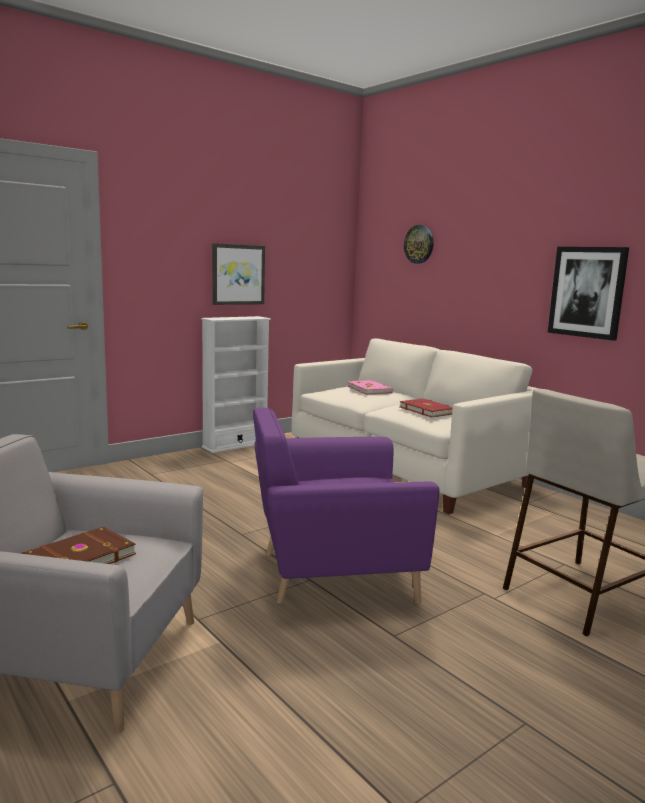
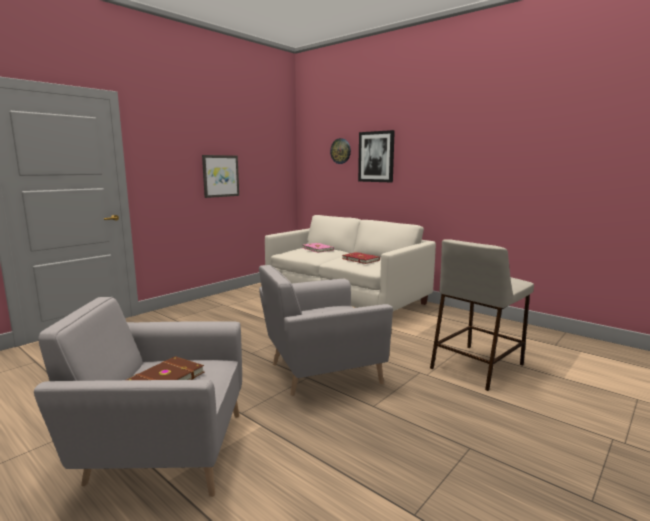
camera: 10 degrees left, 0 degrees up
white bookcase [201,316,271,453] -> none
purple armchair [253,407,439,604] -> grey armchair [259,265,393,396]
picture [548,247,629,341] -> picture moved to [358,130,395,182]

